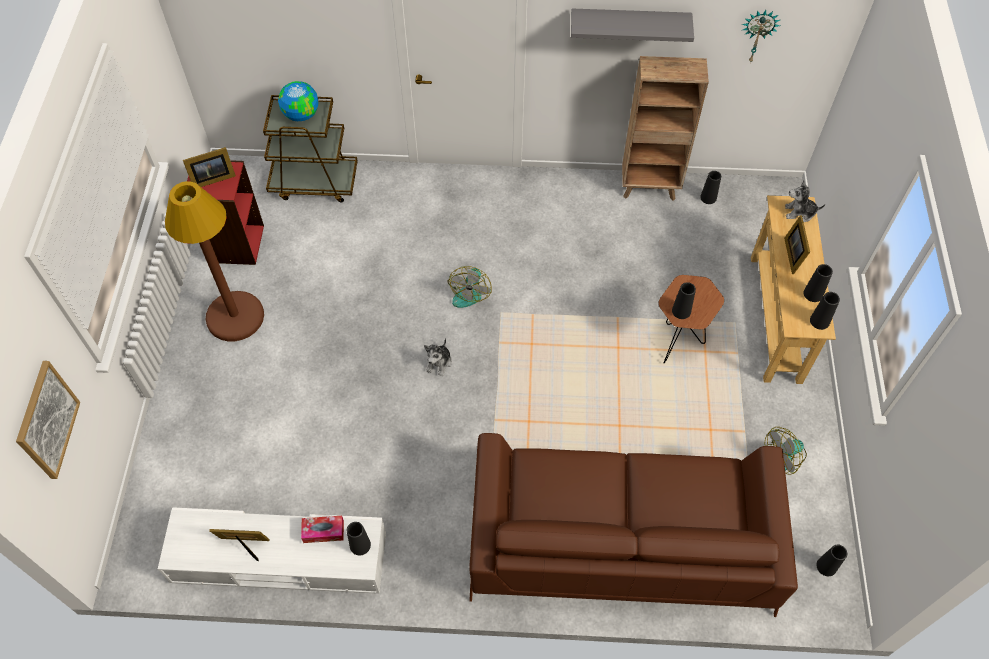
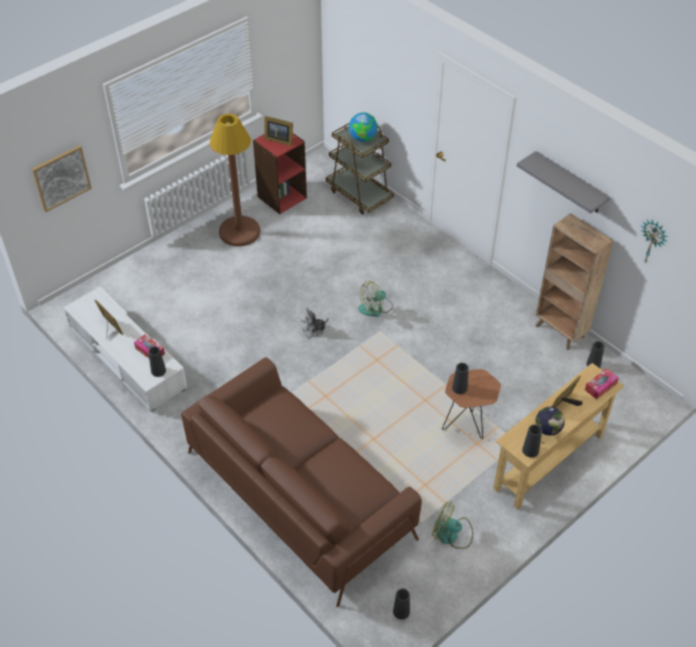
camera: 45 degrees right, 10 degrees down
plush toy [785,180,826,222] -> tissue box [585,368,619,399]
black vase [803,264,833,302] -> globe [535,407,565,444]

